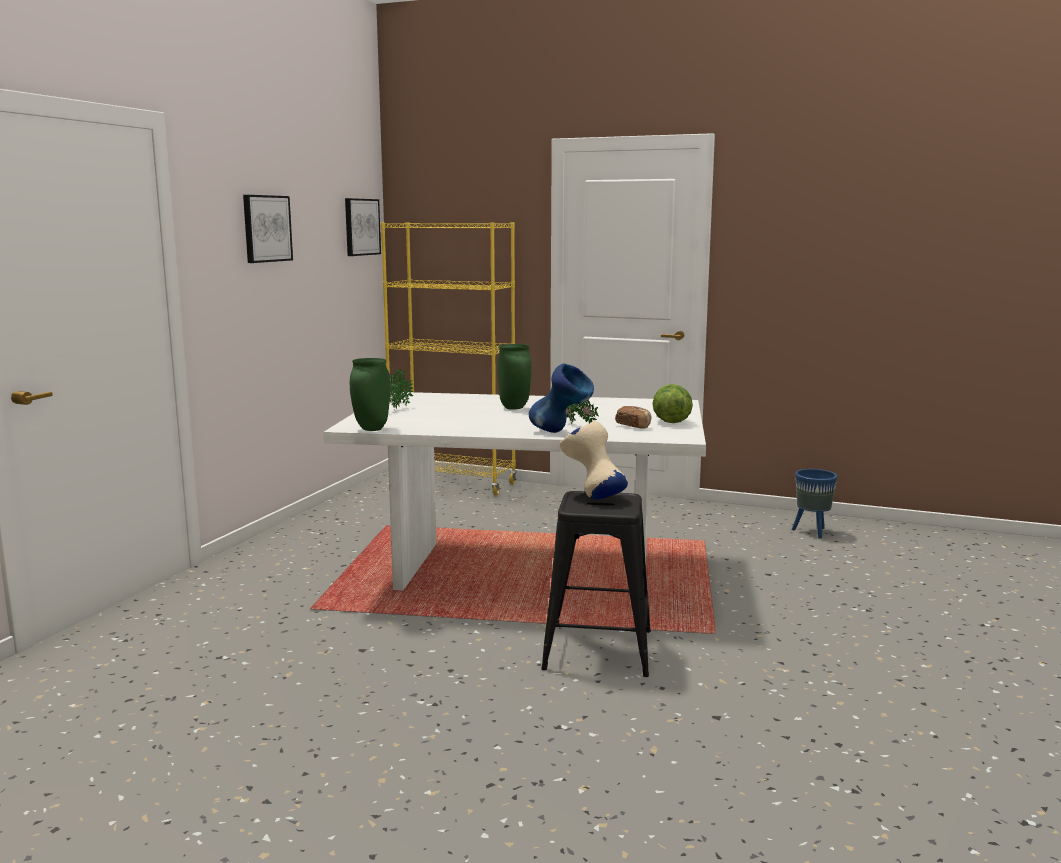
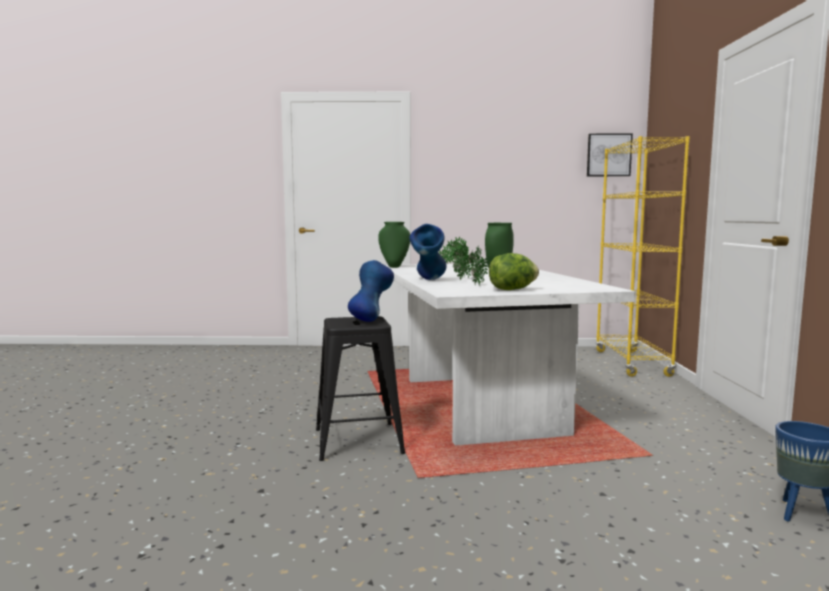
camera: 70 degrees right, 5 degrees down
picture [243,195,293,263] -> none
beige vase [560,421,628,500] -> blue vase [348,260,394,322]
bread [615,406,651,429] -> potted plant [468,246,488,286]

